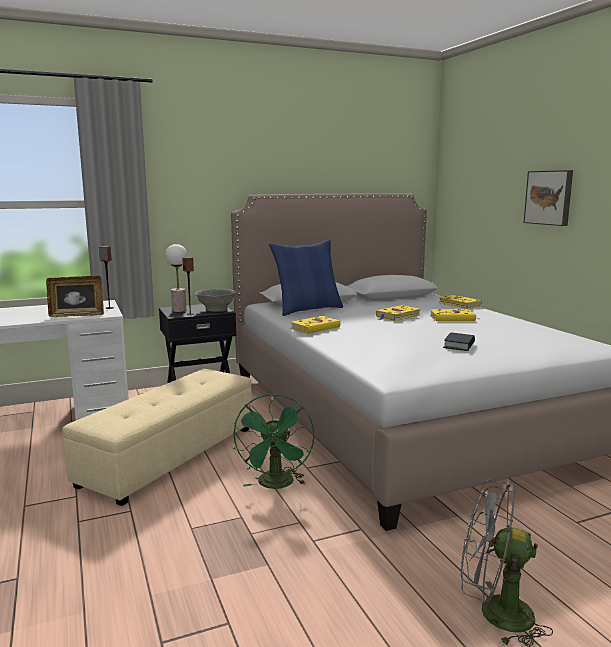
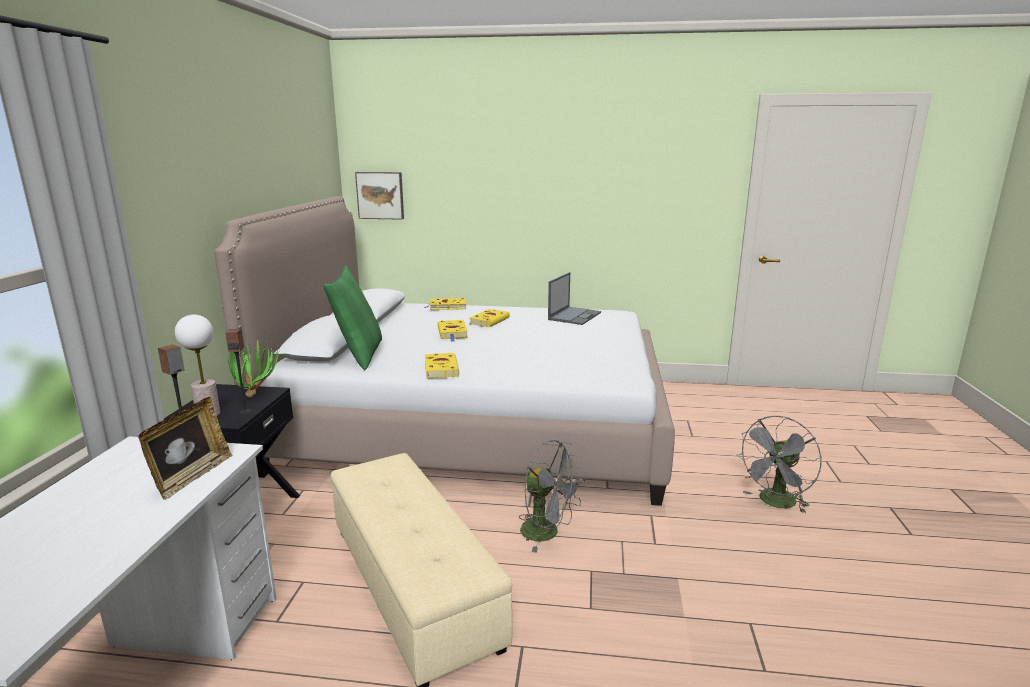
camera: 60 degrees left, 5 degrees up
grey bowl [195,289,236,312] -> potted plant [228,337,280,398]
green fan [233,394,315,489] -> grey fan [519,440,585,553]
blue pillow [269,240,343,316] -> green pillow [323,266,382,370]
book [443,333,475,351] -> none
picture [524,170,573,226] -> picture moved to [355,172,404,220]
none -> laptop [548,272,601,325]

